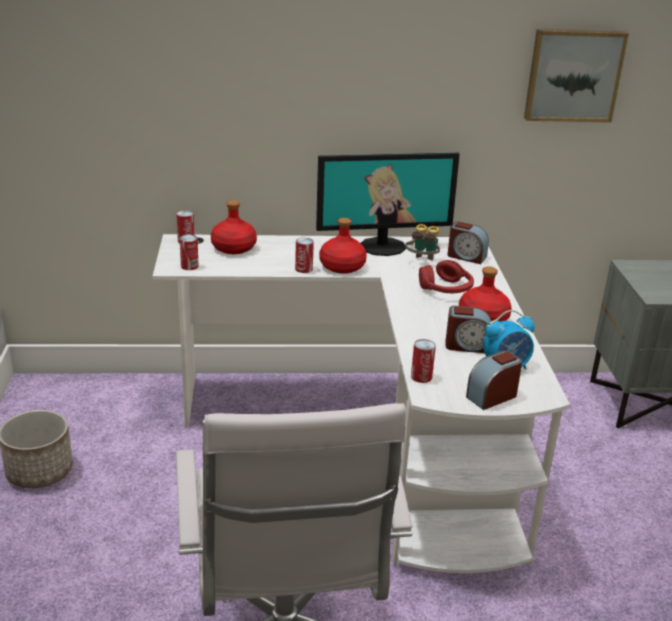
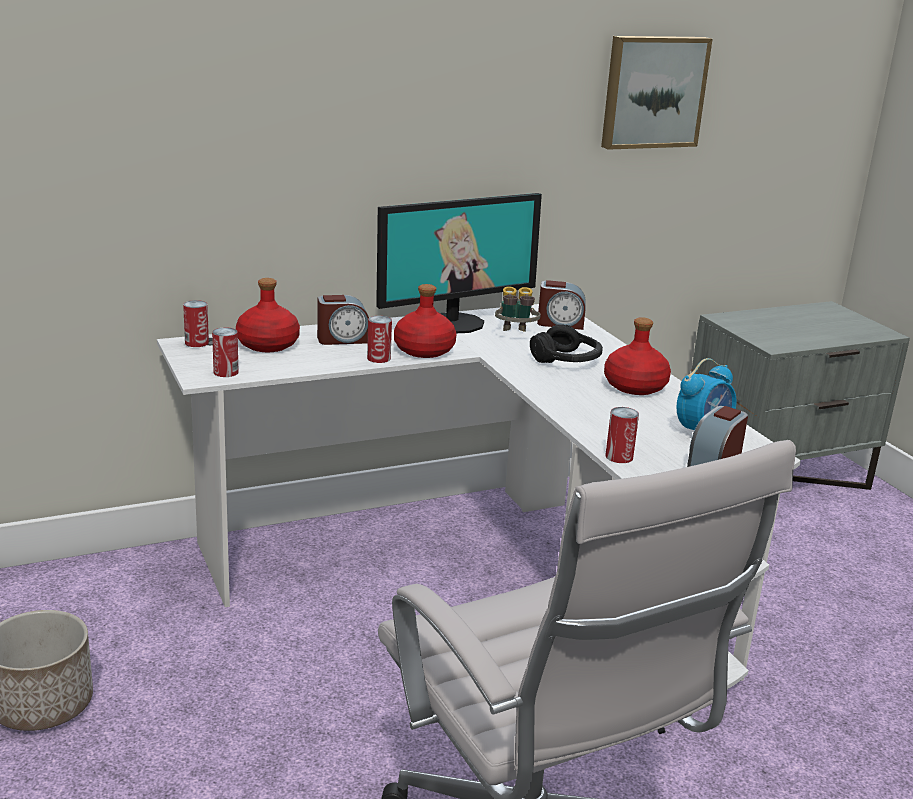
camera: 20 degrees left, 5 degrees down
red headphones [419,260,474,293] -> black headphones [530,324,603,363]
alarm clock [446,306,491,353] -> alarm clock moved to [317,295,369,345]

